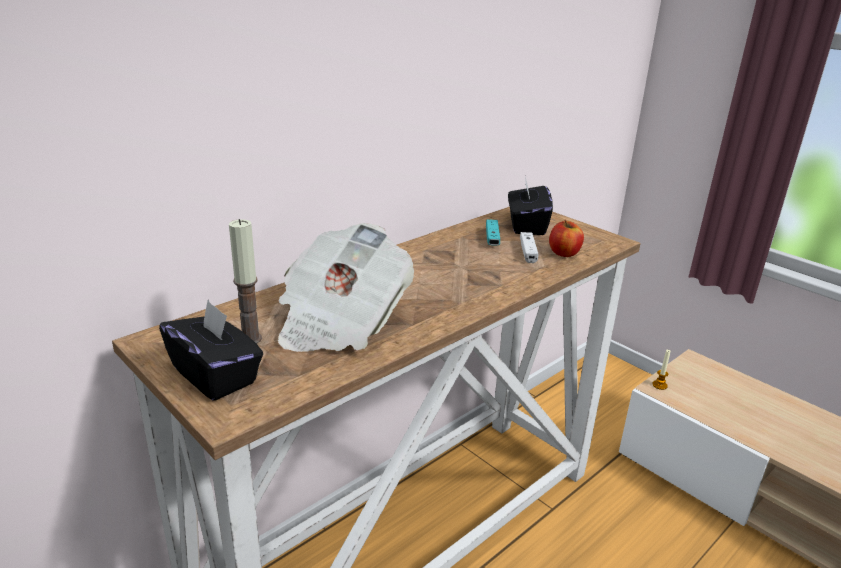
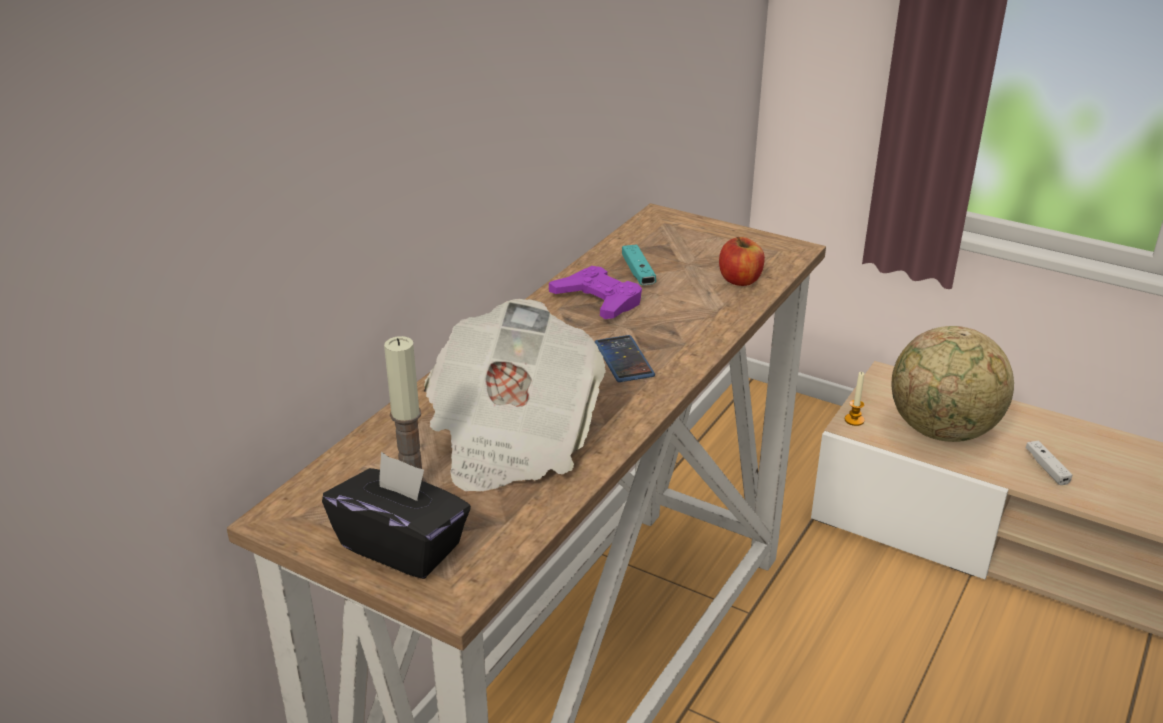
camera: 15 degrees left, 5 degrees up
black tissue box [508,176,553,235] -> none
white game controller [520,232,538,263] -> white game controller moved to [1026,440,1072,485]
none -> purple game controller [549,266,642,319]
none -> phone [595,335,655,382]
none -> globe [891,326,1014,442]

